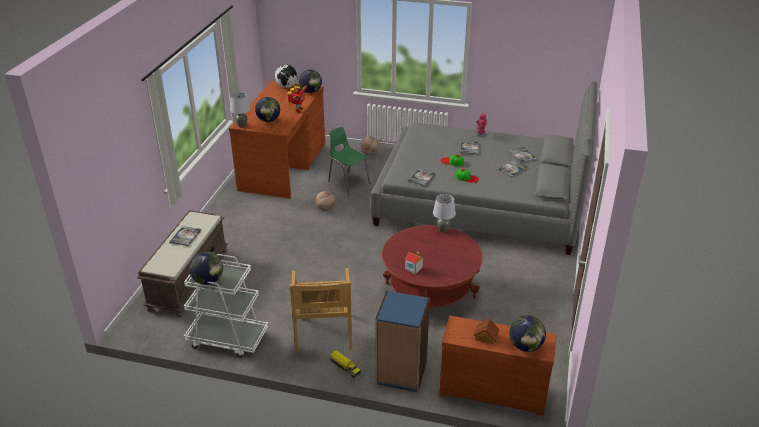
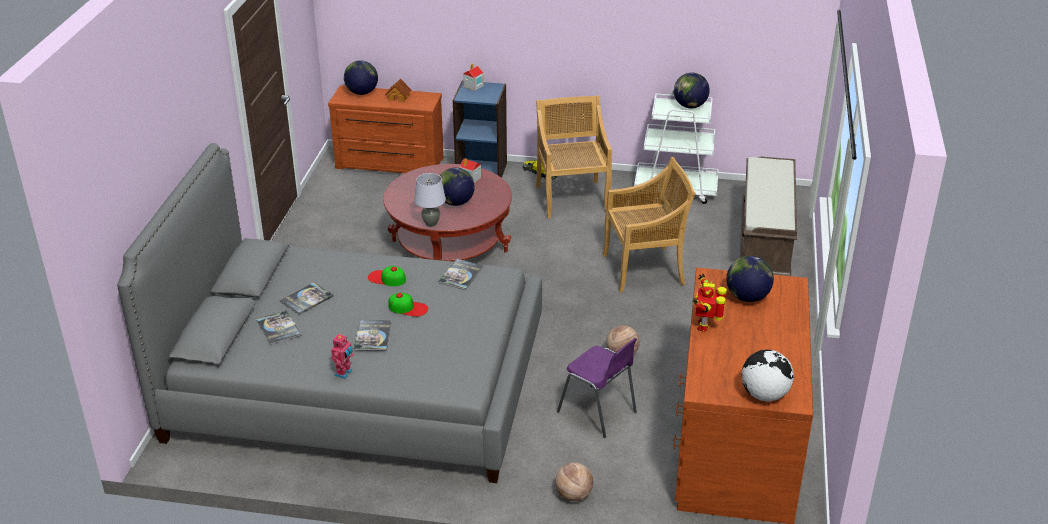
camera: 175 degrees right, 0 degrees up
book [169,226,201,246] -> none
grey table lamp [230,92,250,127] -> none
globe [299,70,322,93] -> globe moved to [440,168,475,206]
green chair [328,127,370,195] -> purple chair [557,338,637,438]
none -> toy house [463,63,484,91]
none -> beige chair [603,157,696,293]

